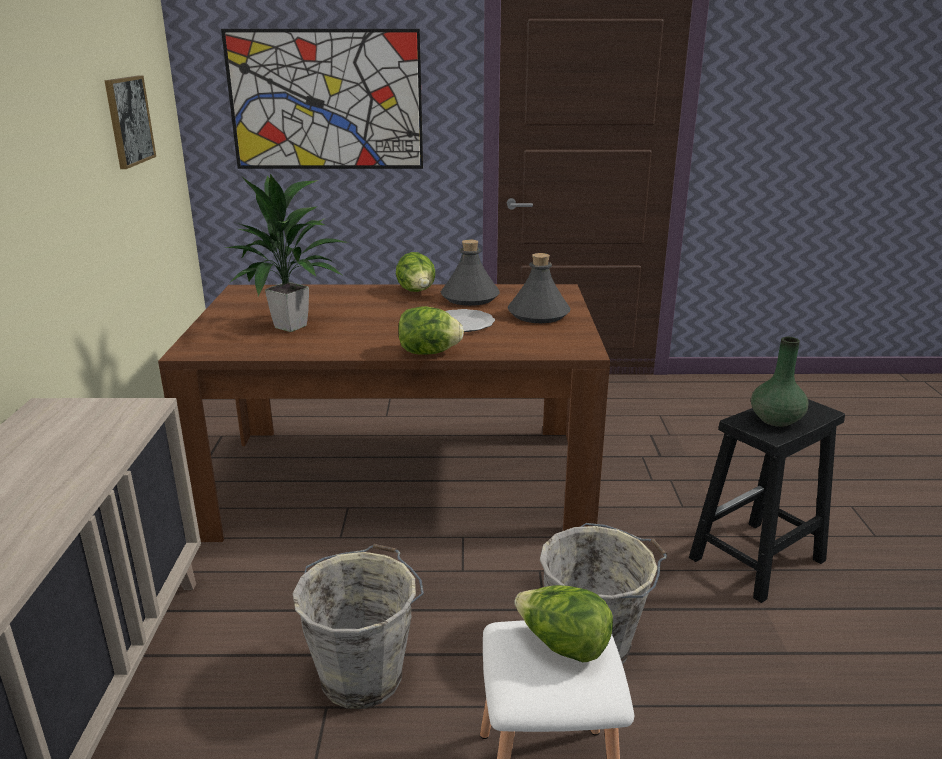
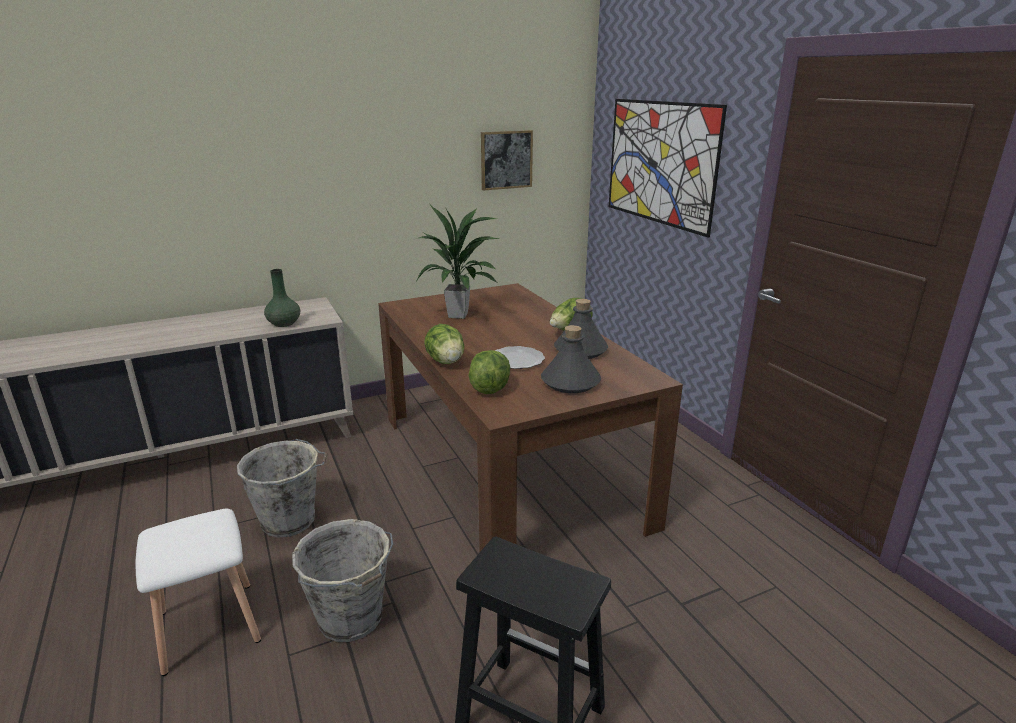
camera: 65 degrees right, 0 degrees up
lettuce [514,585,613,662] -> lettuce moved to [469,350,510,394]
green vase [751,337,809,427] -> green vase moved to [264,269,300,327]

